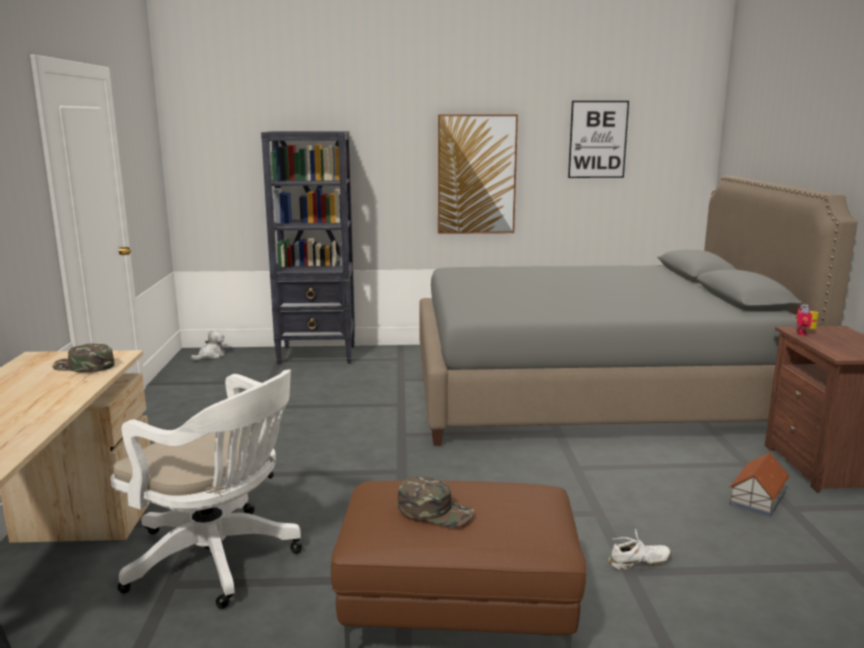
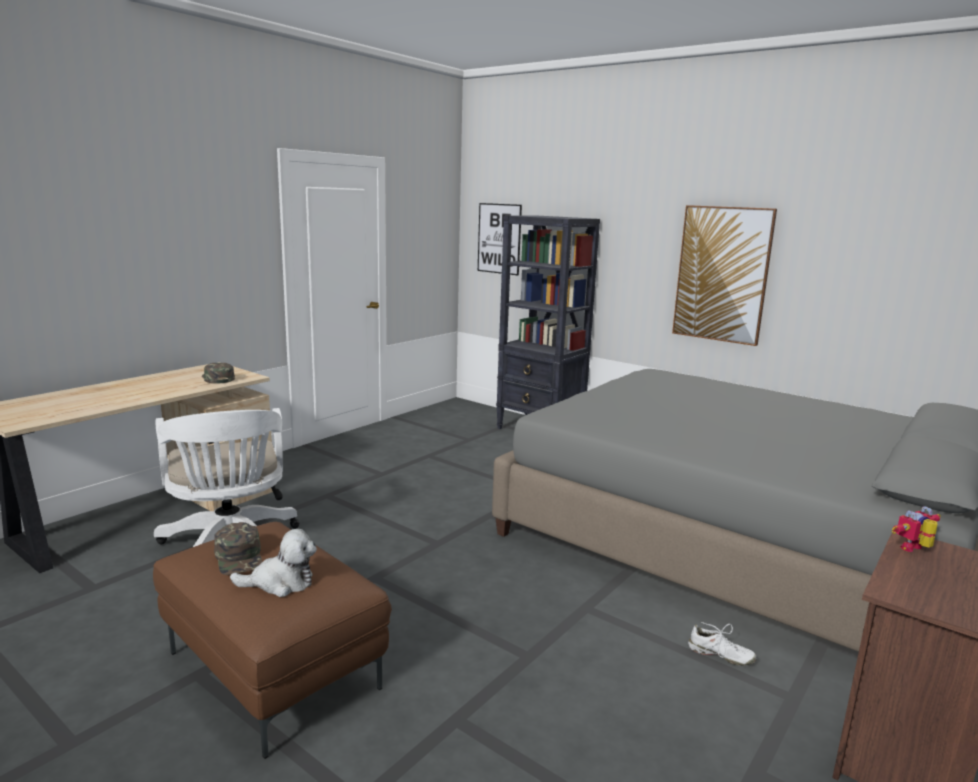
camera: 40 degrees right, 0 degrees up
plush toy [191,330,225,360] -> plush toy moved to [230,529,317,597]
picture [568,101,629,178] -> picture moved to [478,203,522,275]
white shoe [608,529,672,570] -> white shoe moved to [688,622,757,665]
toy house [729,452,790,517] -> none

